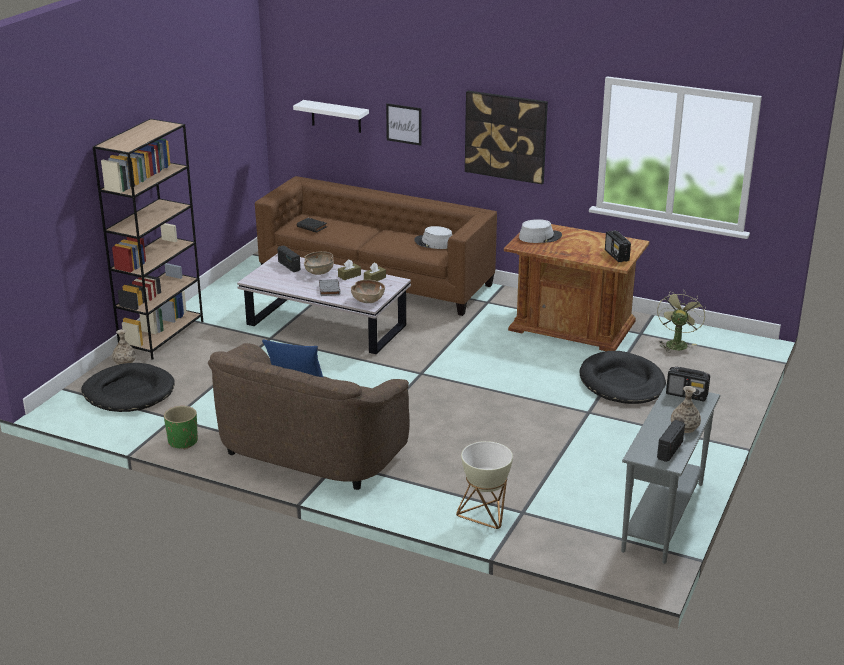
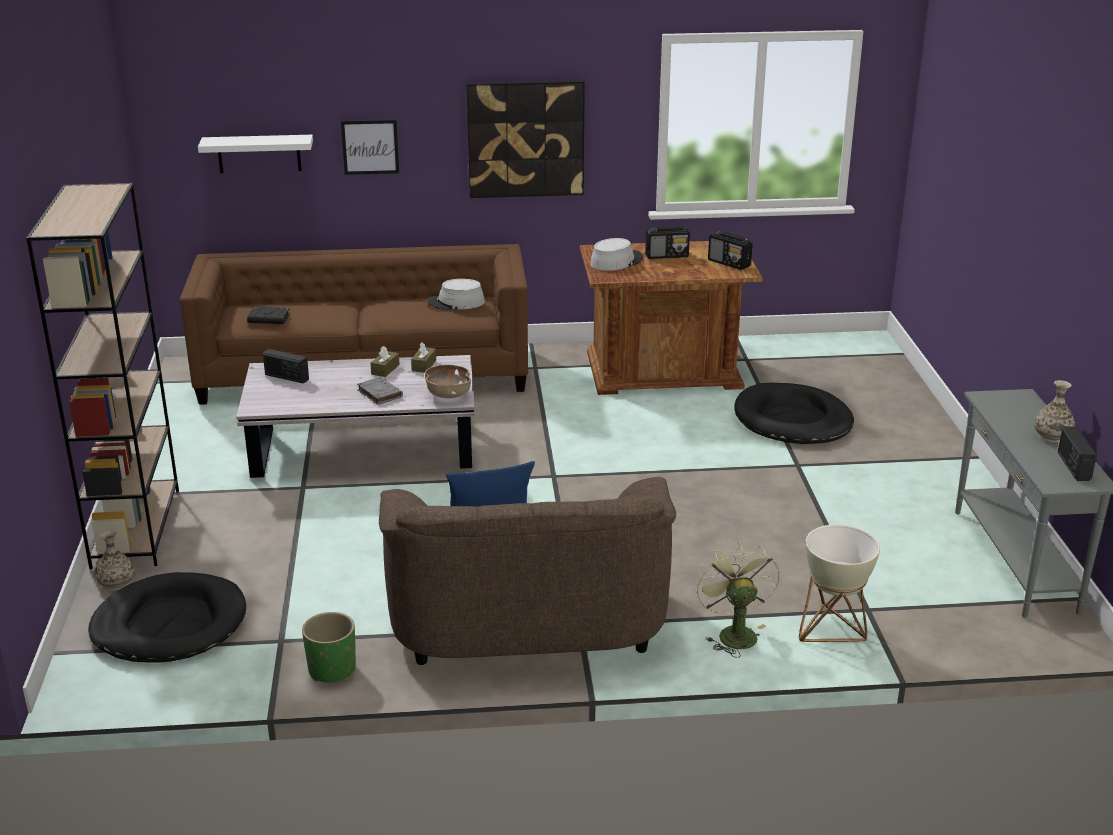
camera: 30 degrees left, 0 degrees up
brown bowl [304,251,334,275] -> none
green fan [657,292,706,352] -> green fan moved to [695,543,780,658]
radio [666,366,710,401] -> radio moved to [645,226,690,259]

